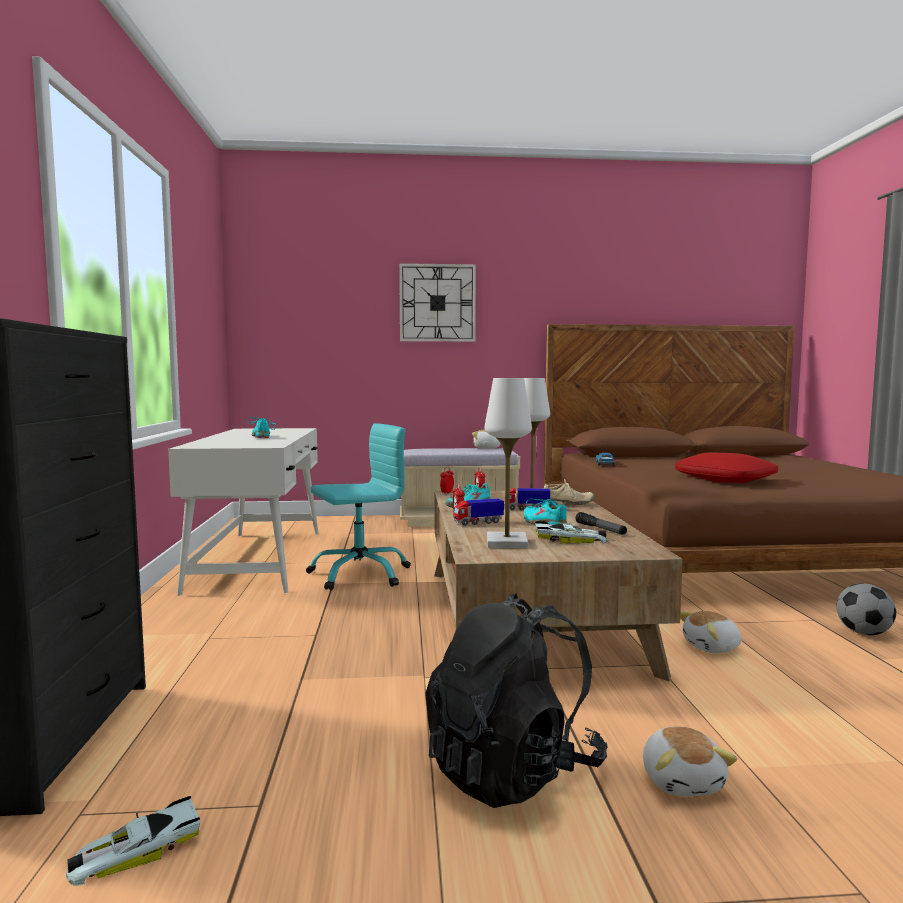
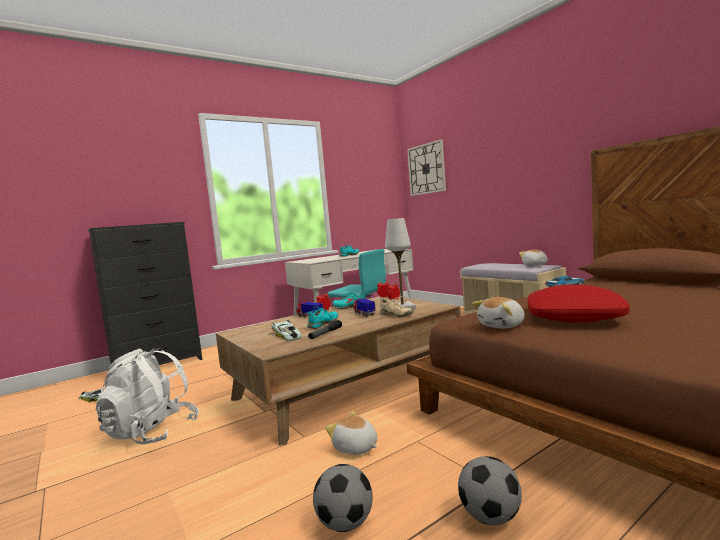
camera: 60 degrees right, 0 degrees up
wall clock [399,263,476,342] -> wall clock moved to [407,139,446,196]
black backpack [425,593,608,808] -> white backpack [96,349,199,445]
white table lamp [484,378,532,548] -> none
plush toy [643,726,737,796] -> plush toy moved to [472,297,525,329]
none -> football [313,464,373,532]

